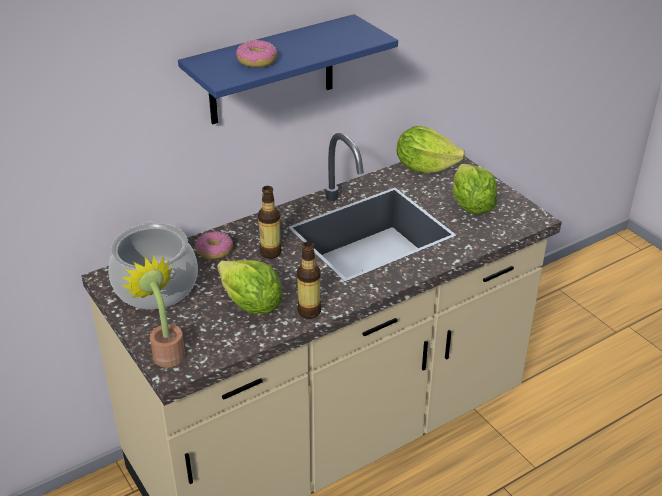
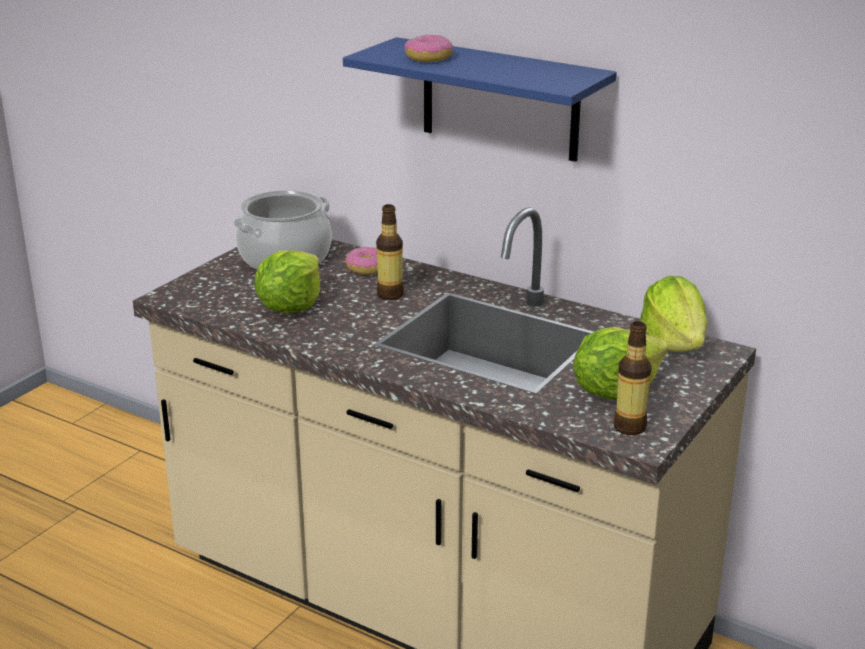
camera: 65 degrees right, 10 degrees down
potted plant [122,255,185,368] -> none
bottle [297,242,321,319] -> bottle moved to [614,321,652,435]

